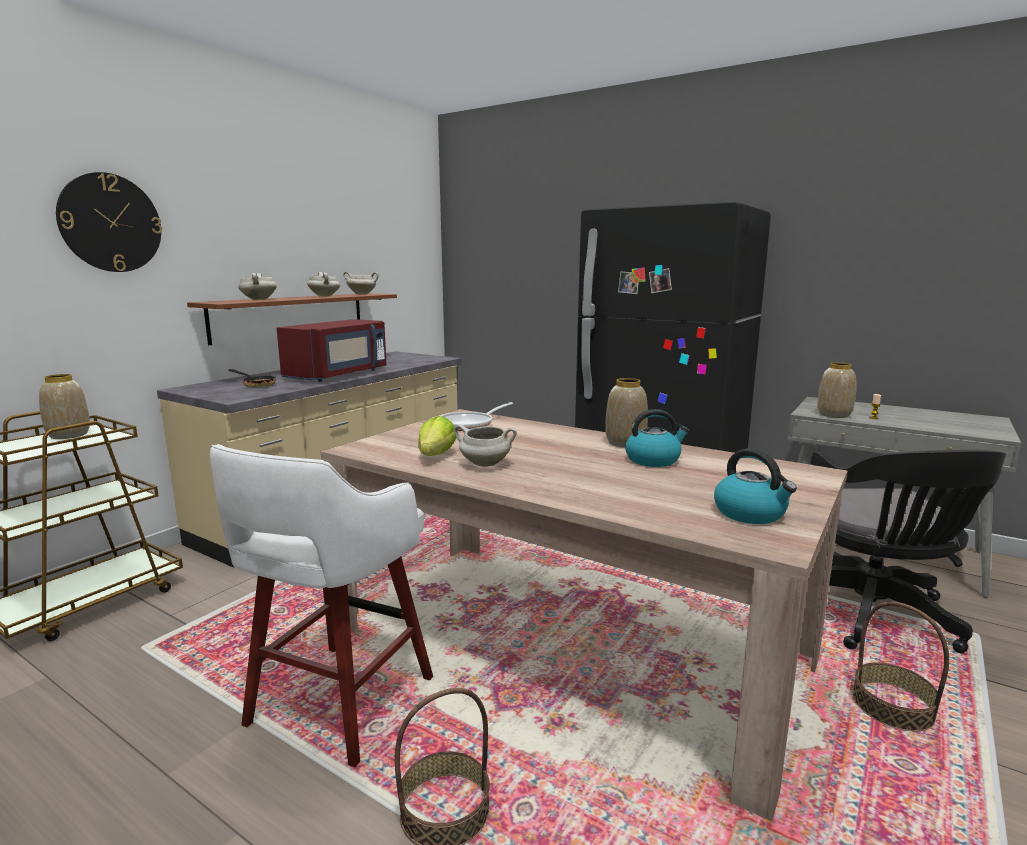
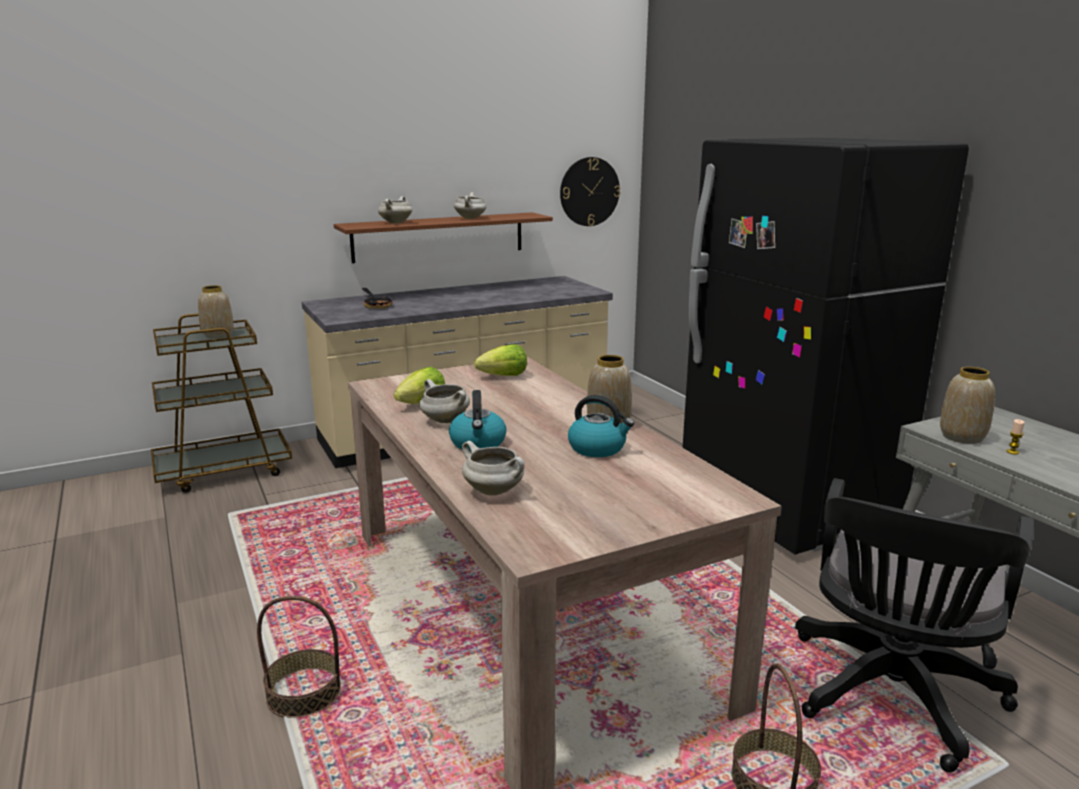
camera: 30 degrees right, 5 degrees up
wall clock [56,172,162,272] -> wall clock moved to [560,157,620,226]
white stool [210,444,433,767] -> none
red microwave [277,319,387,382] -> none
white cooking pot [343,272,379,294] -> white cooking pot moved to [462,441,524,496]
frying pan [441,402,513,431] -> lettuce [474,344,527,376]
kettle [714,448,797,524] -> kettle moved to [449,390,507,451]

